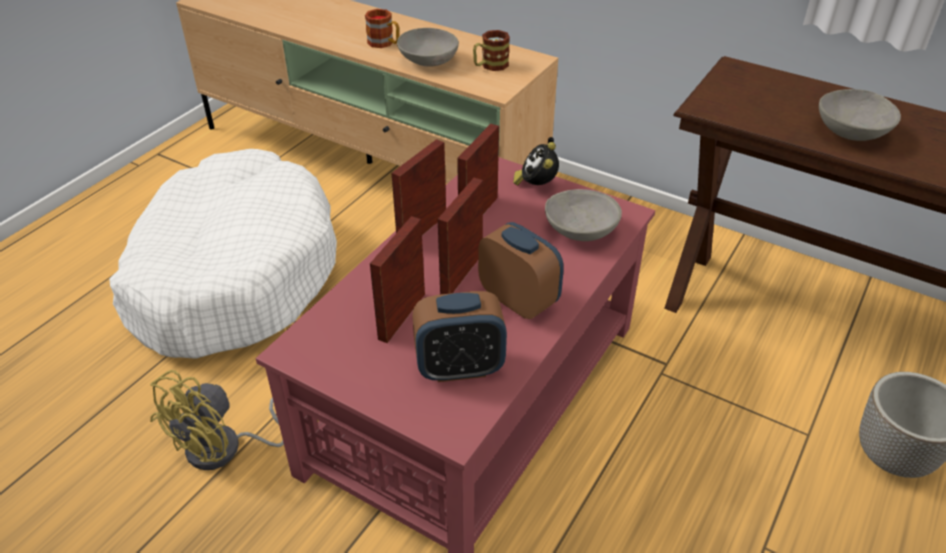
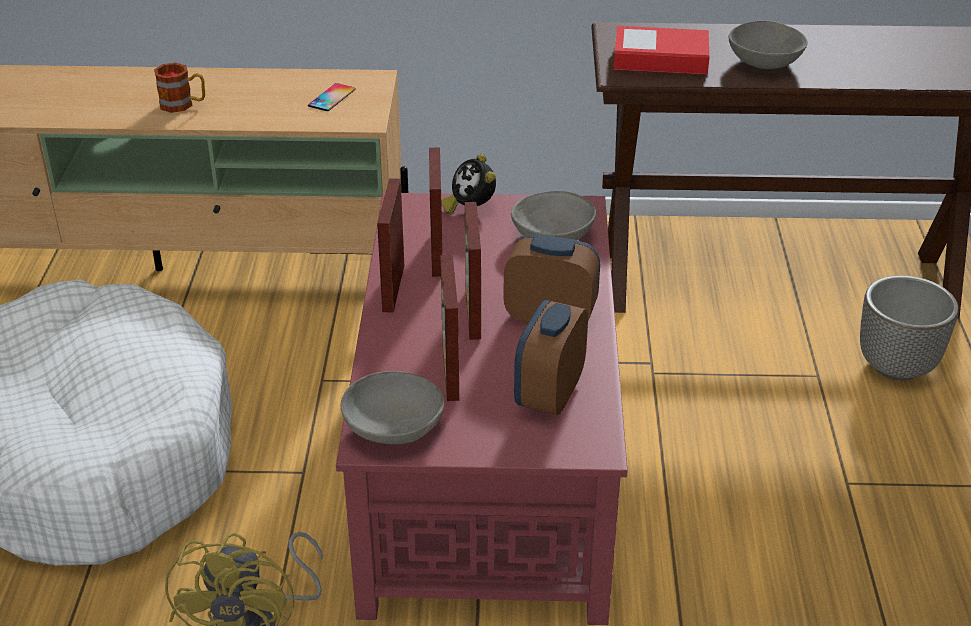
camera: 30 degrees left, 5 degrees down
grey bowl [397,28,459,67] -> grey bowl moved to [341,371,444,444]
alarm clock [412,291,507,382] -> alarm clock turned 150 degrees clockwise [514,300,588,415]
mug [473,30,510,71] -> phone [308,83,356,111]
none -> book [614,26,710,75]

